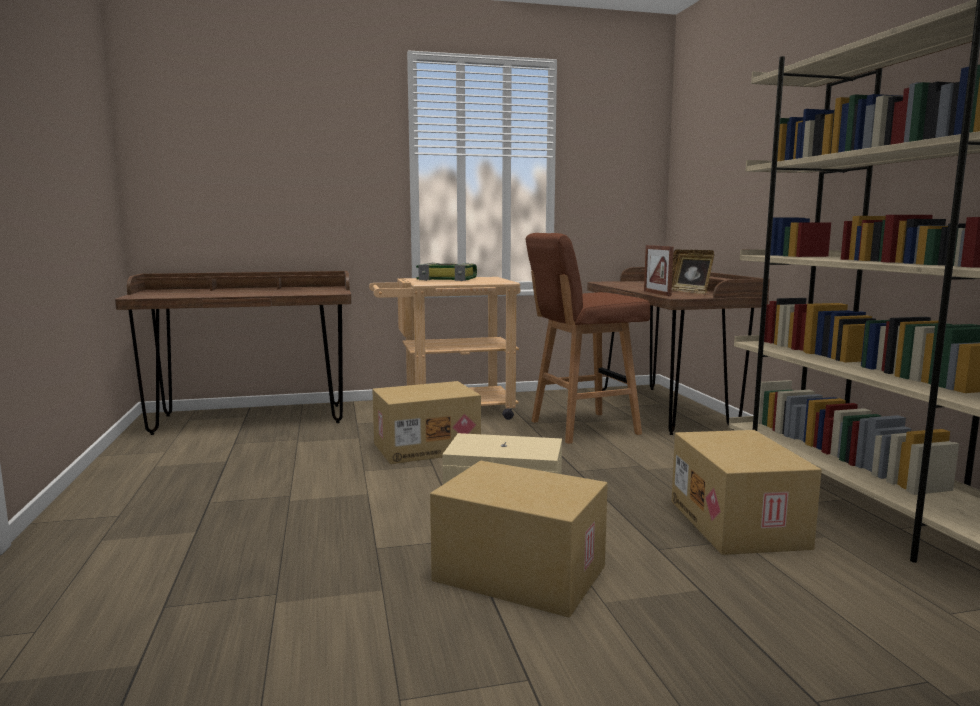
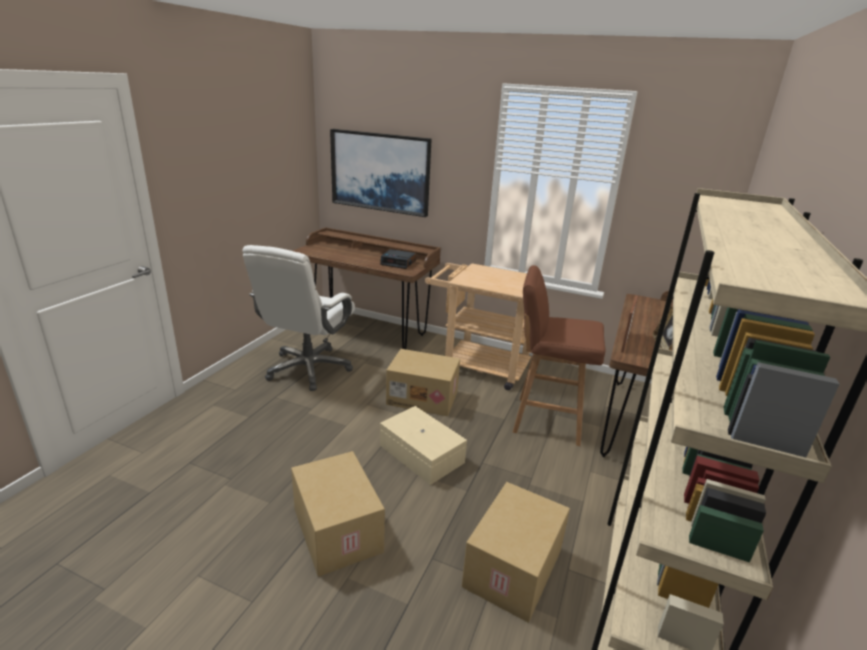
camera: 35 degrees right, 15 degrees up
book [416,262,477,281] -> none
none -> white office chair [243,245,355,391]
none -> picture [330,129,432,217]
none -> alarm clock [380,249,416,269]

